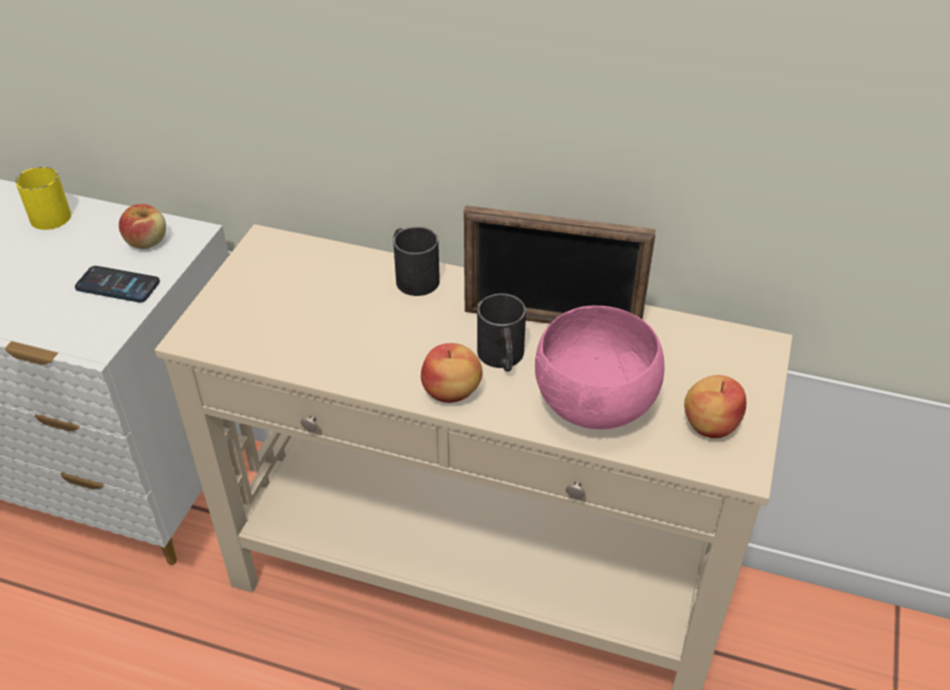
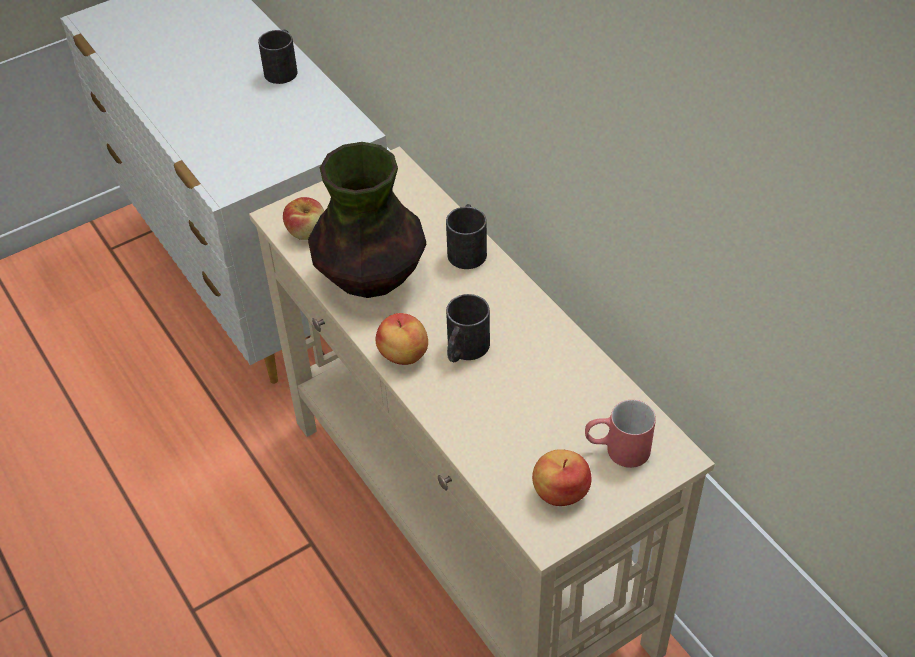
camera: 40 degrees right, 5 degrees up
yellow mug [15,167,71,230] -> black mug [258,30,297,84]
phone [75,266,160,302] -> none
apple [119,204,166,249] -> apple moved to [283,197,324,240]
picture frame [464,205,656,324] -> none
pink bowl [535,306,665,429] -> none
none -> vase [308,142,426,298]
none -> red mug [585,400,656,468]

